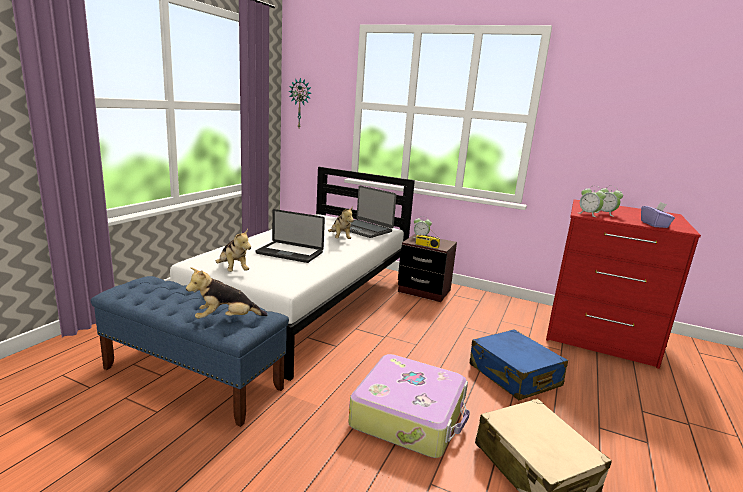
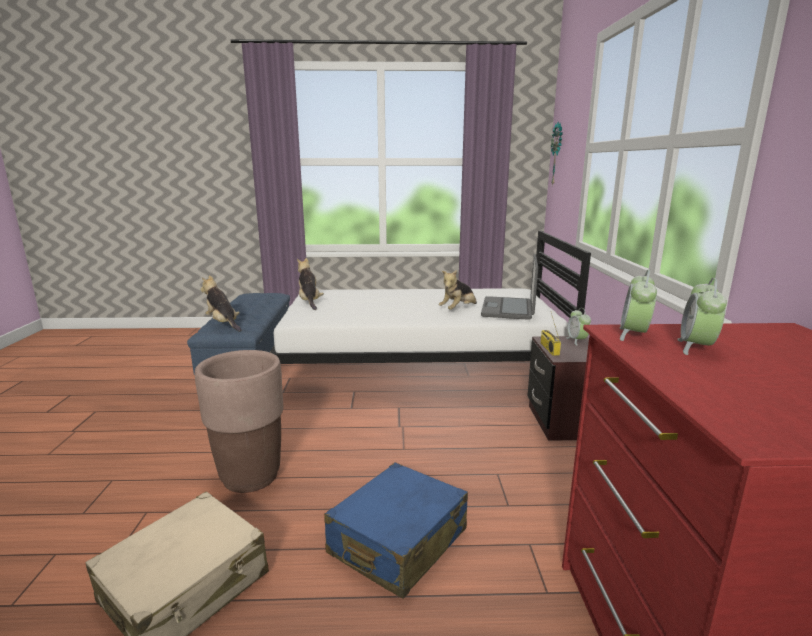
camera: 65 degrees right, 0 degrees up
plush toy [216,229,251,272] -> plush toy turned 135 degrees clockwise [297,258,324,310]
laptop [255,209,325,263] -> none
suitcase [348,354,470,458] -> brown planter [195,350,283,493]
purple tissue box [641,202,675,228] -> none

